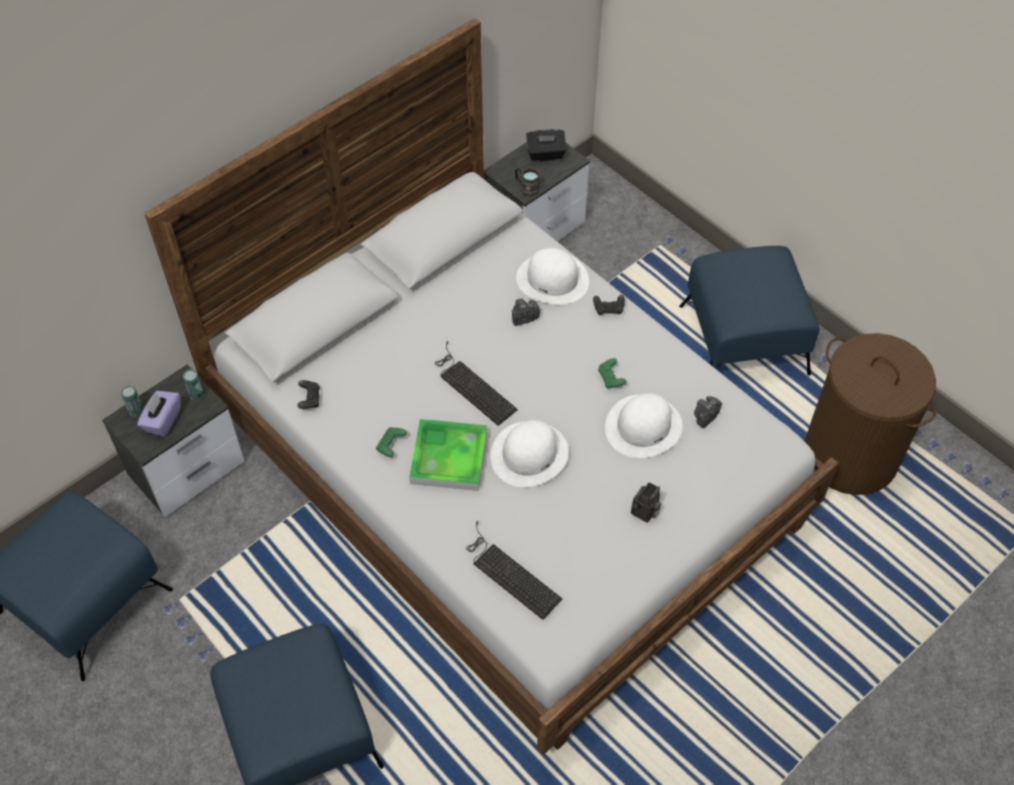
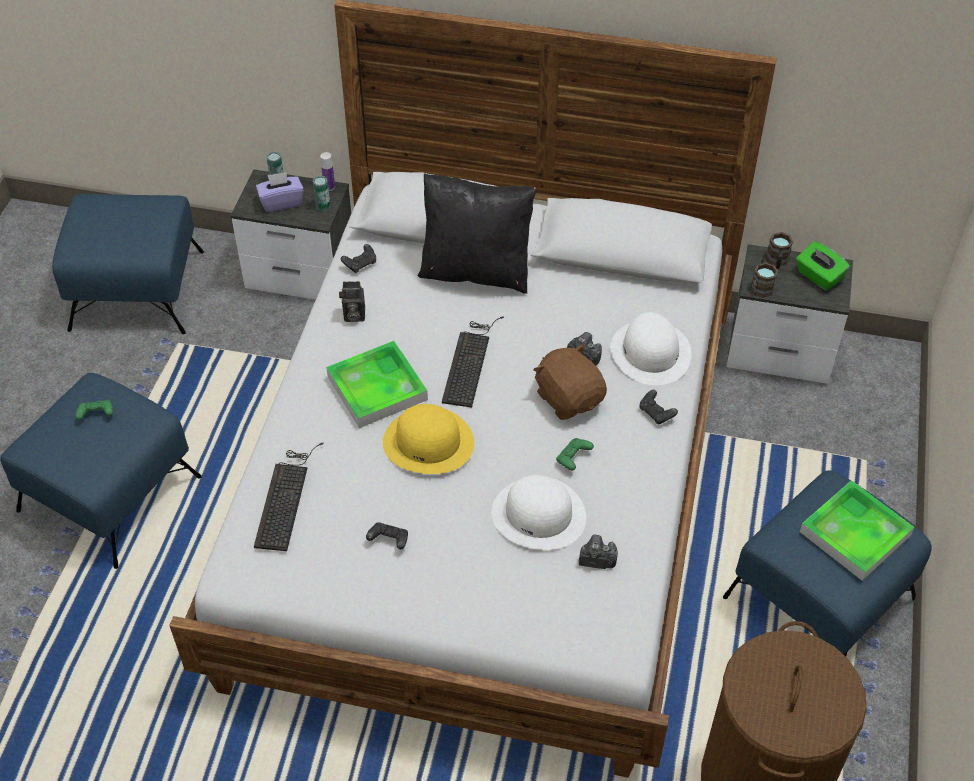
camera: 55 degrees right, 5 degrees down
green game controller [376,427,407,457] -> green game controller moved to [76,400,113,420]
white hat [490,420,569,487] -> yellow hat [383,404,474,474]
black tissue box [526,129,566,161] -> green tissue box [796,241,850,291]
camera [631,482,661,523] -> camera moved to [339,281,365,322]
none -> bottle [320,152,335,191]
none -> black game controller [366,522,408,549]
none -> black pillow [418,173,537,294]
none -> brown plush toy [534,344,607,420]
none -> brown mug [766,232,793,269]
none -> tray [800,480,914,581]

